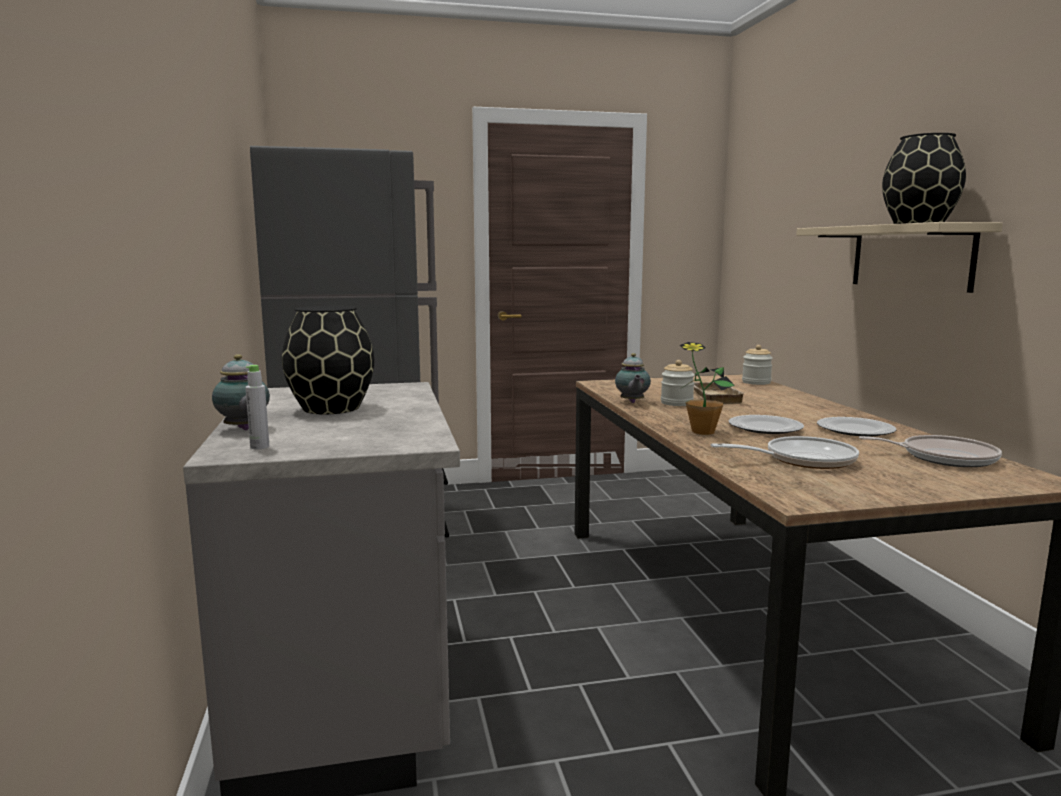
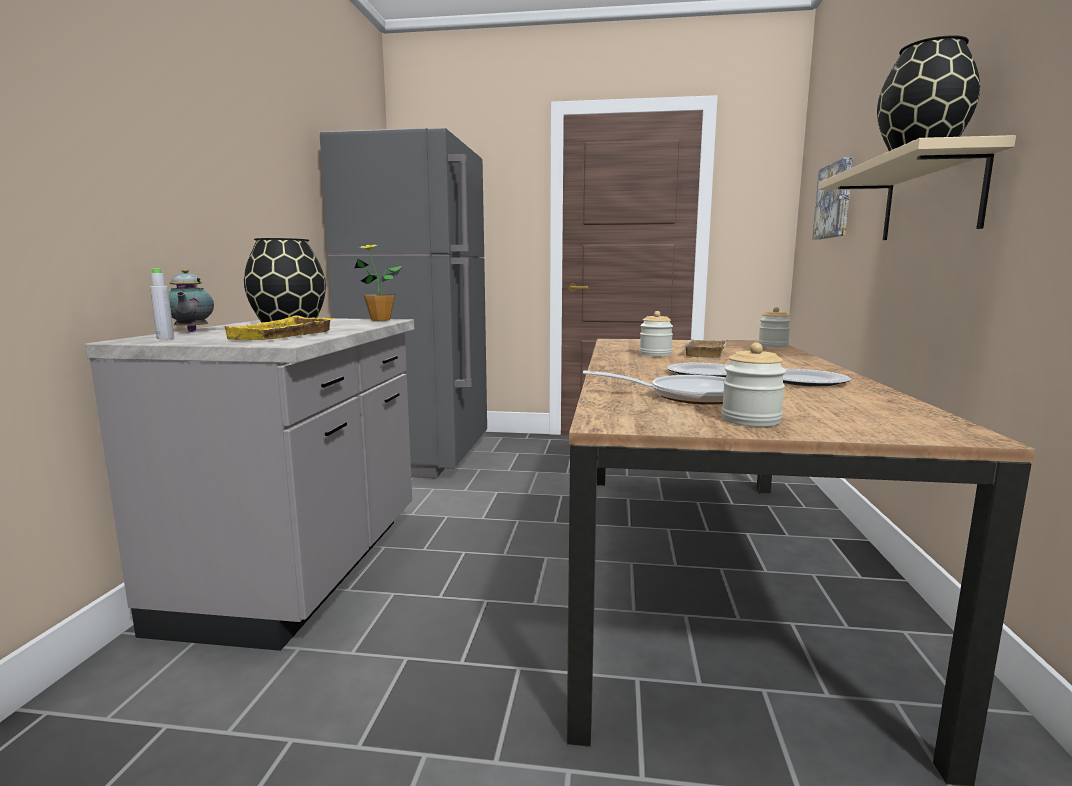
camera: 20 degrees right, 0 degrees up
teapot [615,353,651,403] -> none
potted plant [680,342,735,435] -> potted plant moved to [354,244,402,321]
frying pan [859,435,1002,467] -> none
none -> yellow tray [224,315,335,340]
none -> jar [721,343,786,427]
none -> picture [812,157,853,240]

